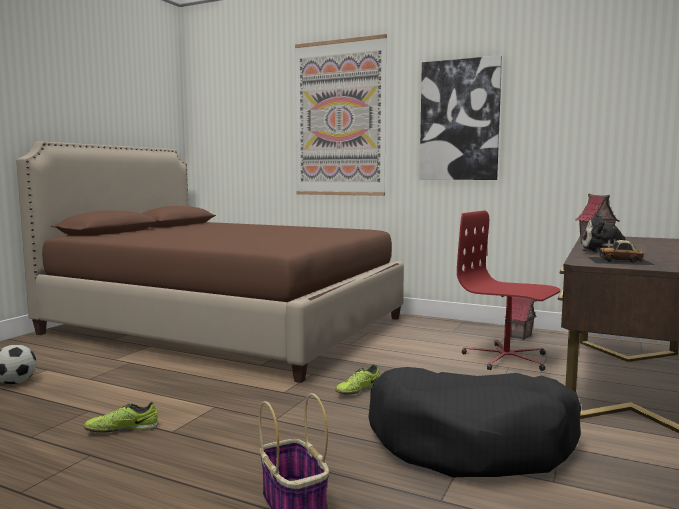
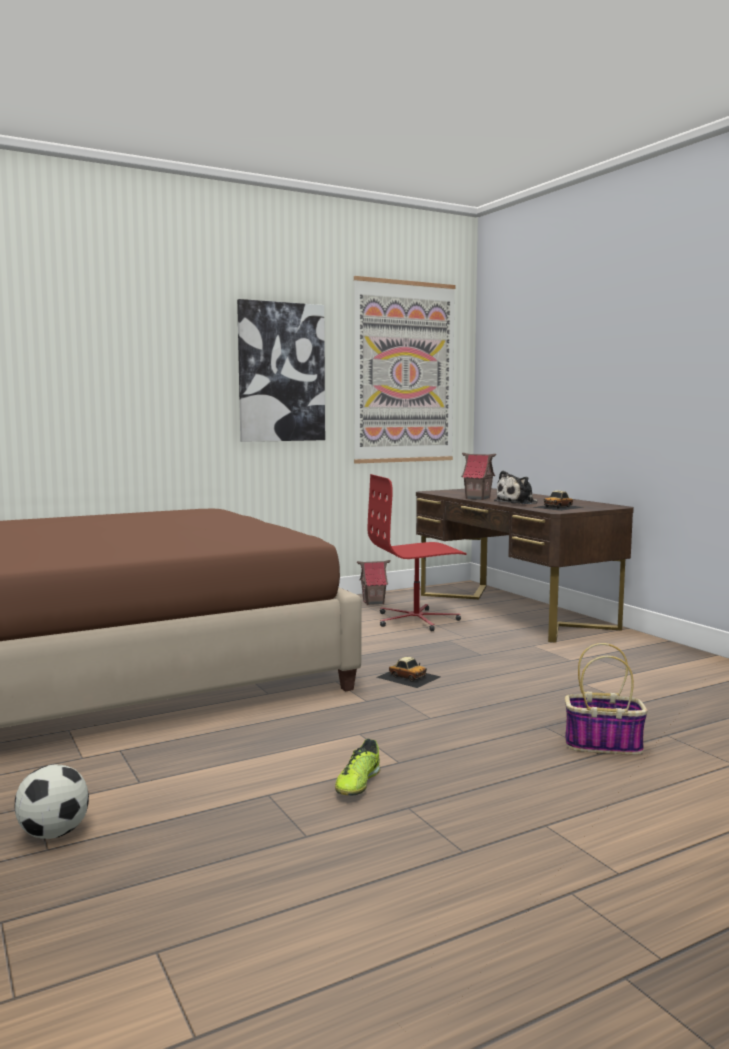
camera: 55 degrees left, 0 degrees up
picture [295,34,387,196] -> picture moved to [354,276,455,464]
shoe [335,364,380,395] -> toy car [376,657,440,688]
black dog bed [368,367,581,477] -> none

